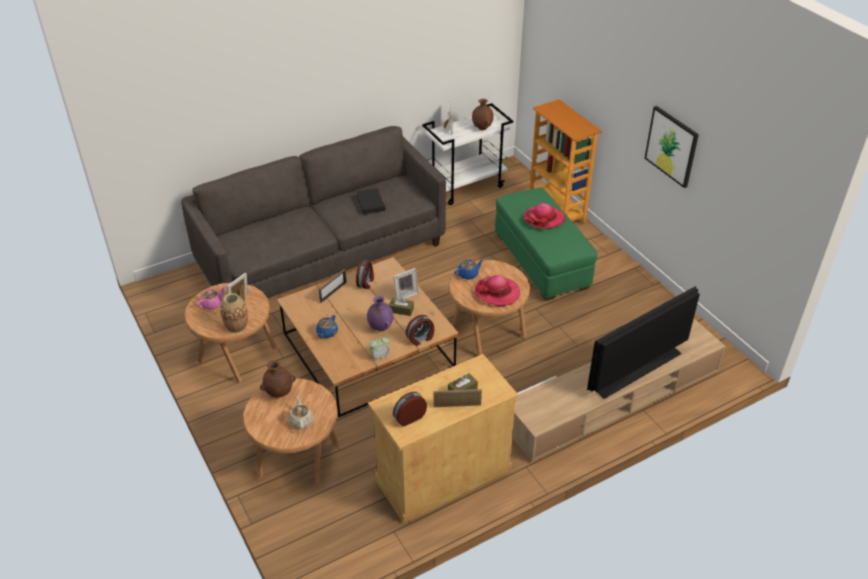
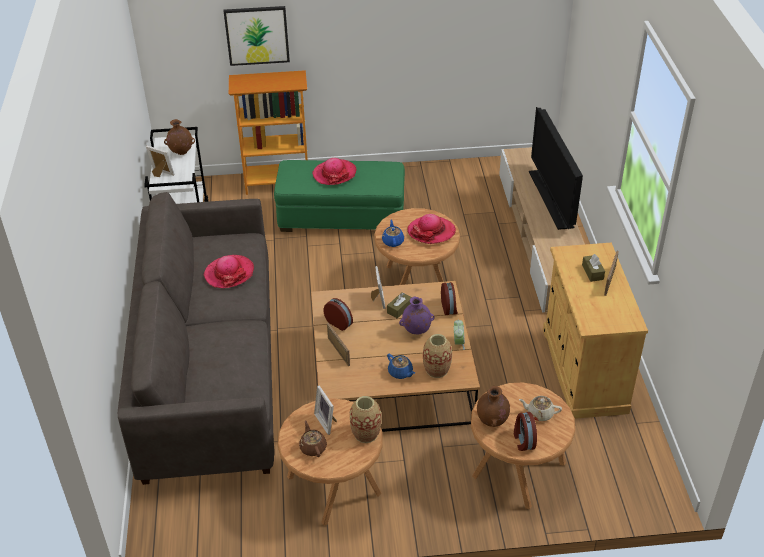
camera: 65 degrees left, 0 degrees up
pink teapot [197,286,225,310] -> brown teapot [299,420,327,457]
black book [356,188,386,215] -> hat [204,255,254,288]
alarm clock [393,392,427,426] -> alarm clock moved to [514,412,537,451]
picture [644,106,699,188] -> picture moved to [224,6,290,66]
none -> vase [423,334,452,378]

